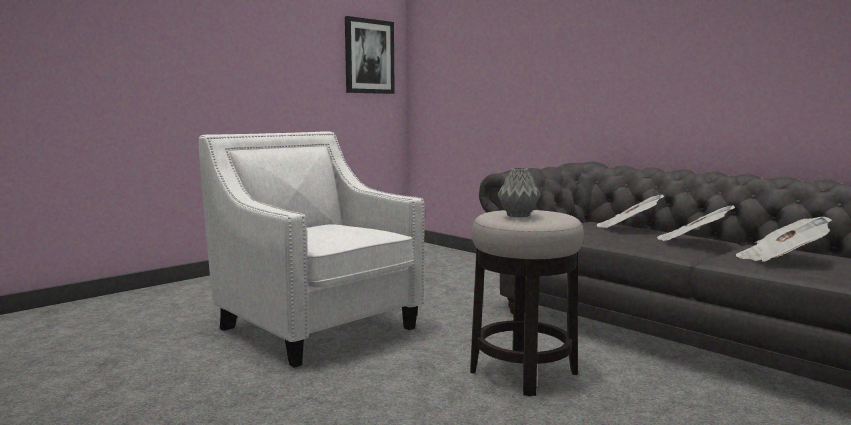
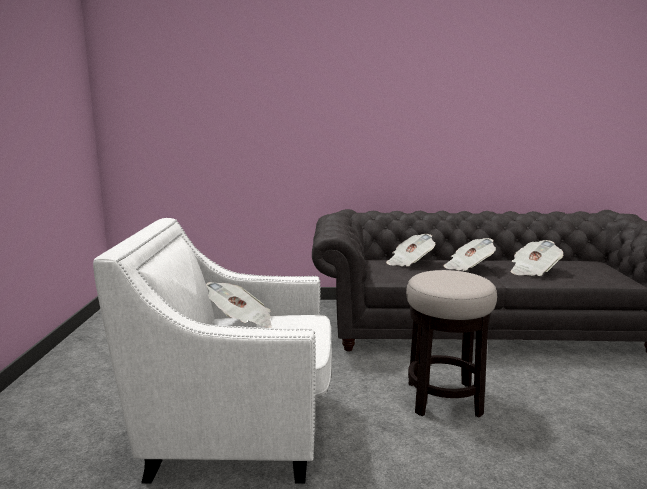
camera: 45 degrees left, 5 degrees up
picture [345,16,395,94] -> none
grey vase [498,168,540,218] -> none
none -> newspaper [206,282,272,328]

